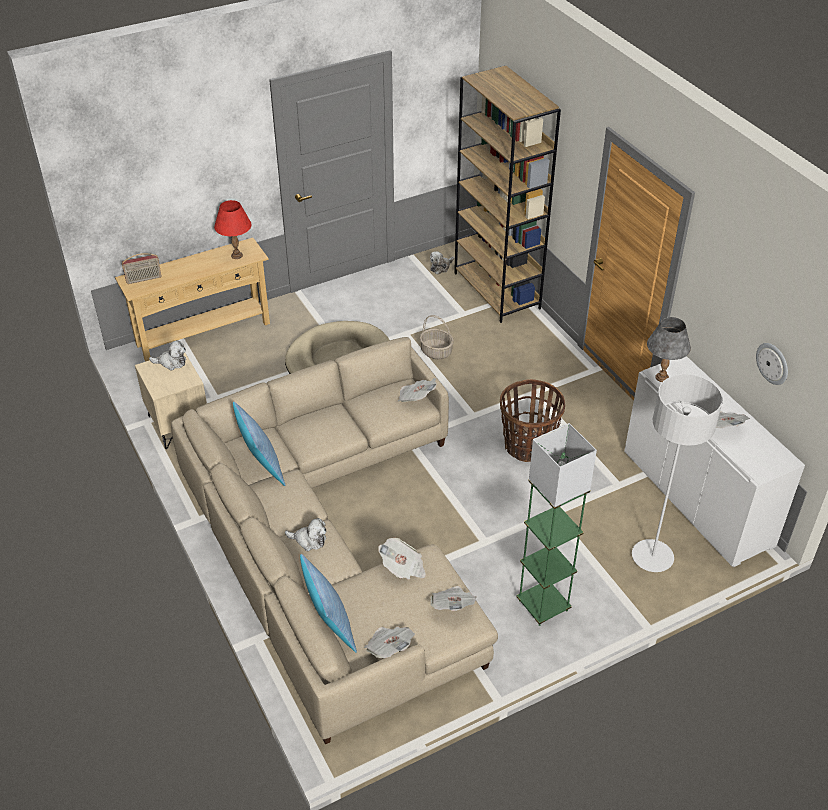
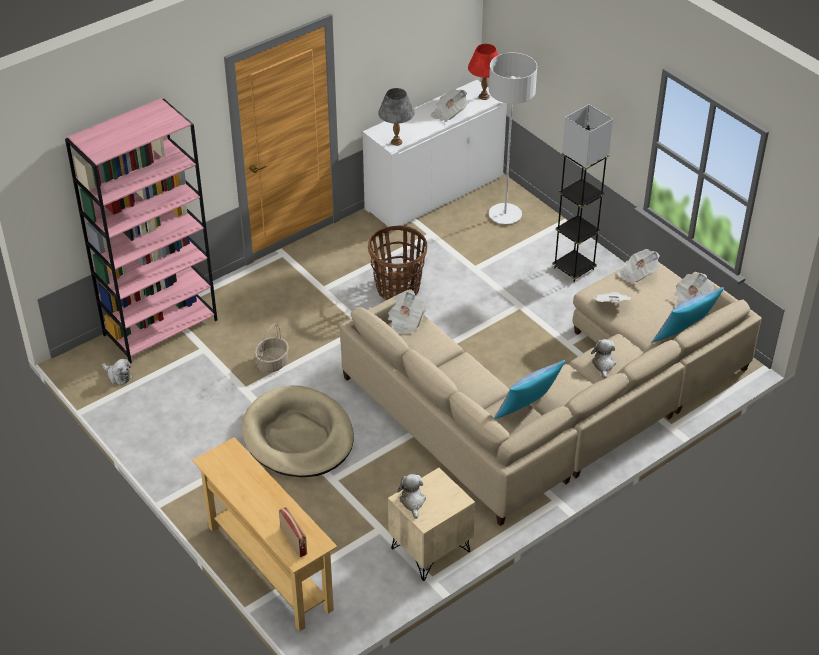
camera: 100 degrees left, 0 degrees up
red table lamp [214,200,252,259] -> red table lamp moved to [468,44,498,100]
brown bookcase [454,66,561,323] -> pink bookcase [65,98,217,364]
green floor lamp [516,423,597,626] -> grey floor lamp [552,104,613,282]
wall clock [756,343,788,385] -> none

